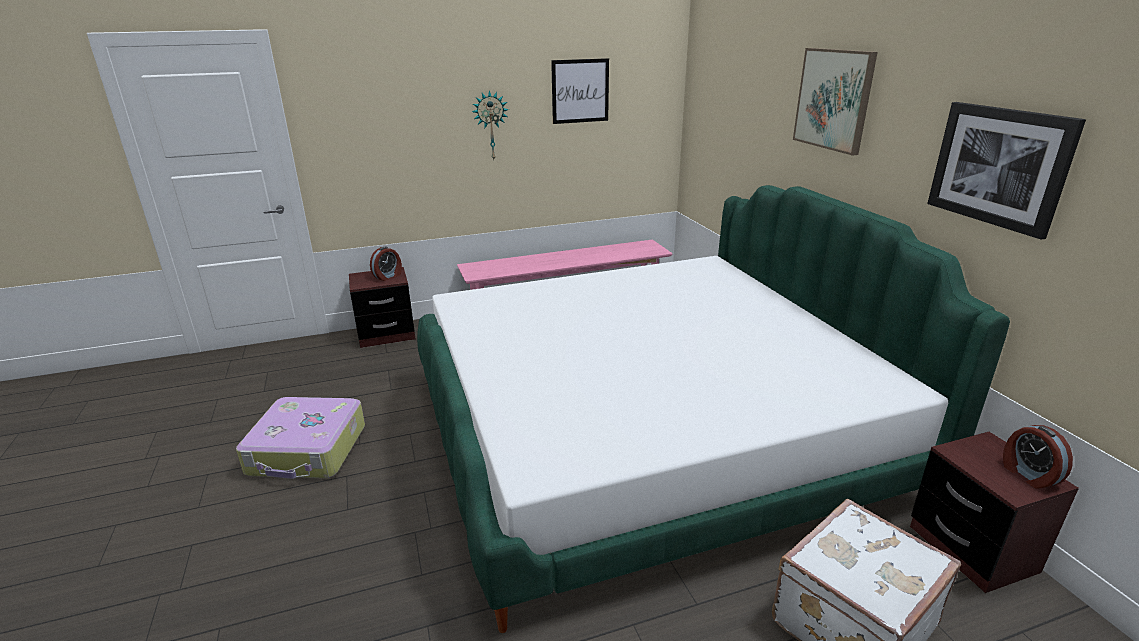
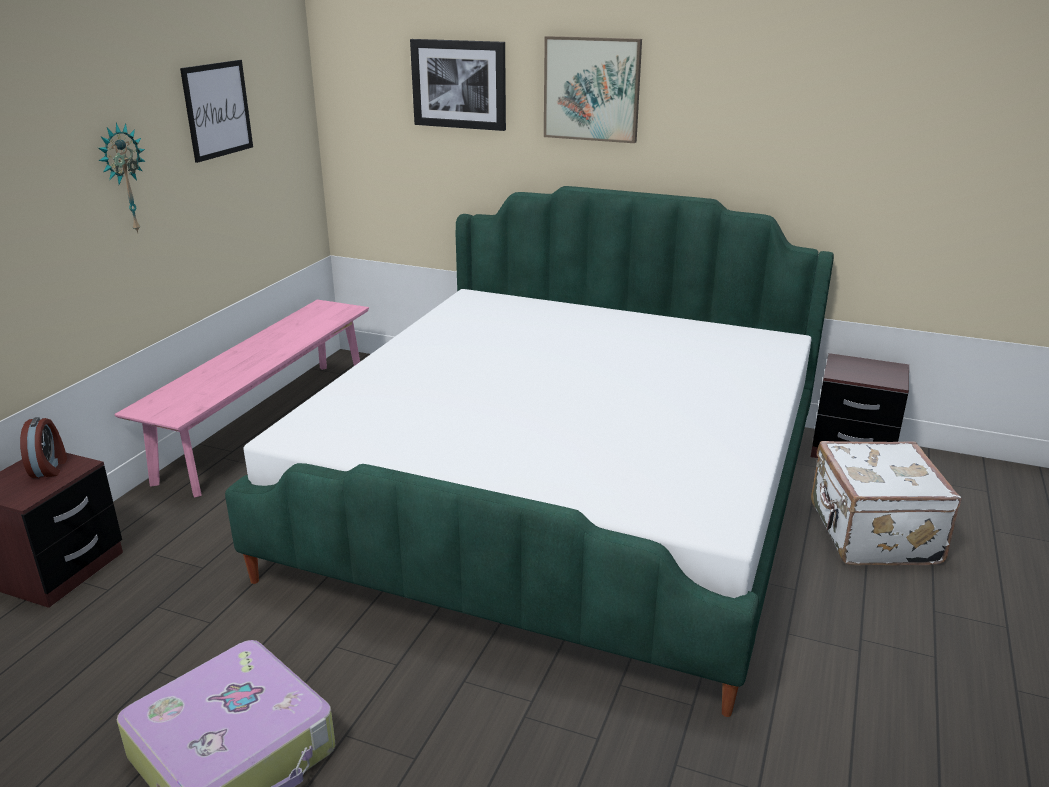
camera: 50 degrees left, 0 degrees up
picture [927,102,1086,239] -> picture moved to [410,39,506,131]
alarm clock [1003,425,1073,489] -> none

